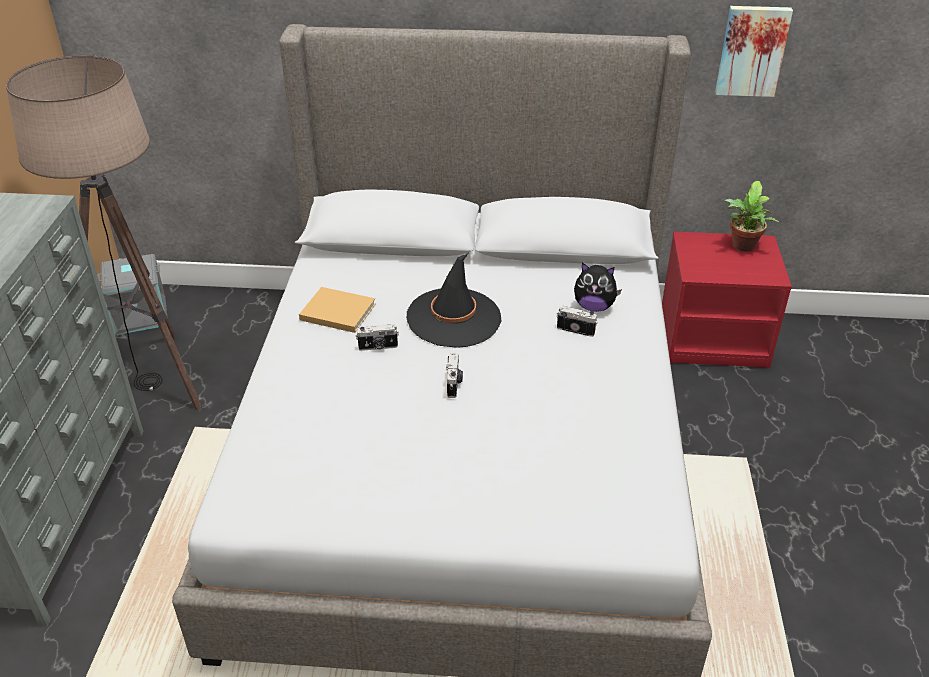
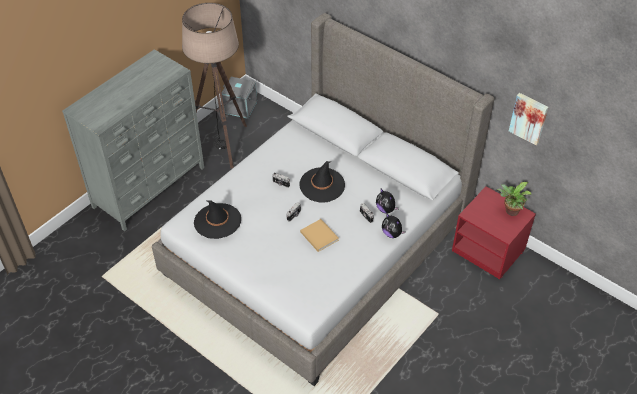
camera: 35 degrees right, 10 degrees up
beige book [299,287,376,333] -> beige book moved to [300,219,339,252]
none -> black hat [194,200,241,239]
none -> plush toy [382,213,406,238]

